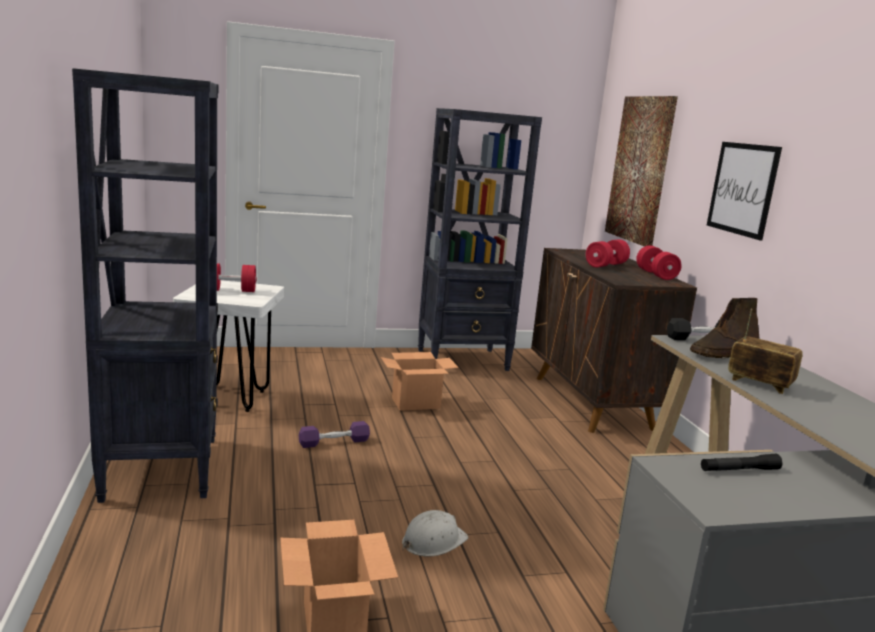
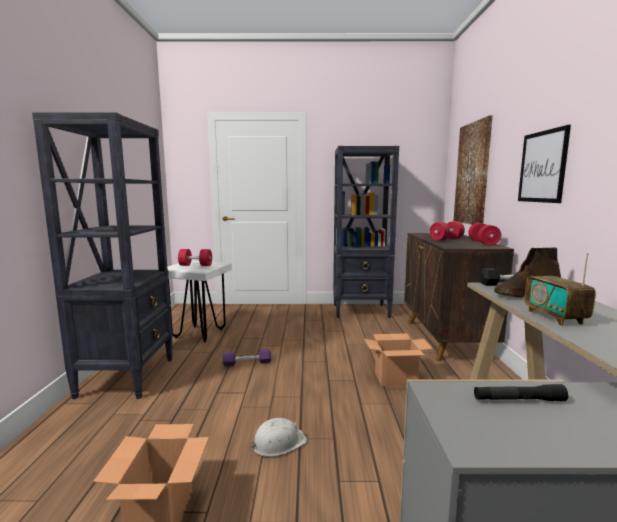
camera: 15 degrees right, 5 degrees down
cardboard box [381,352,459,411] -> cardboard box moved to [364,333,433,386]
radio [728,309,803,394] -> radio turned 150 degrees counterclockwise [524,253,596,326]

